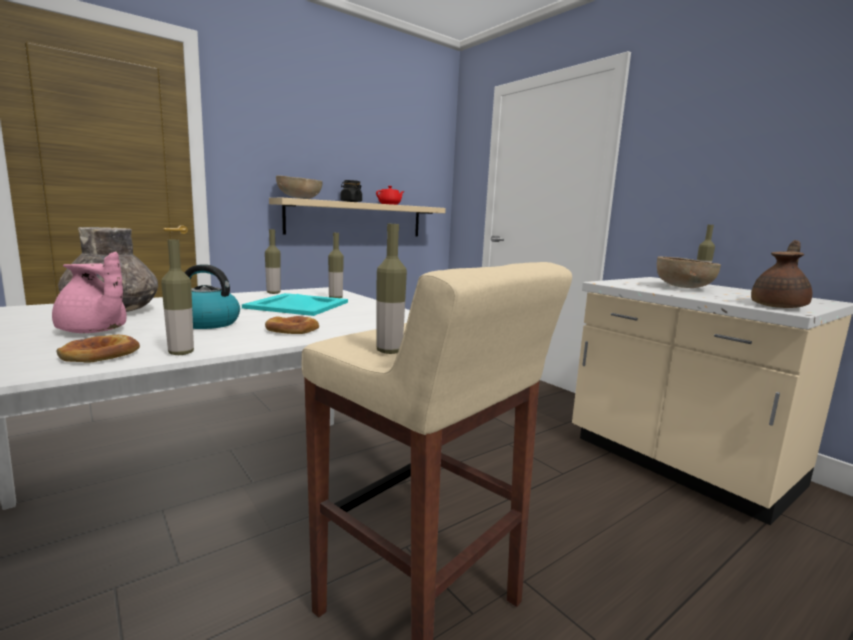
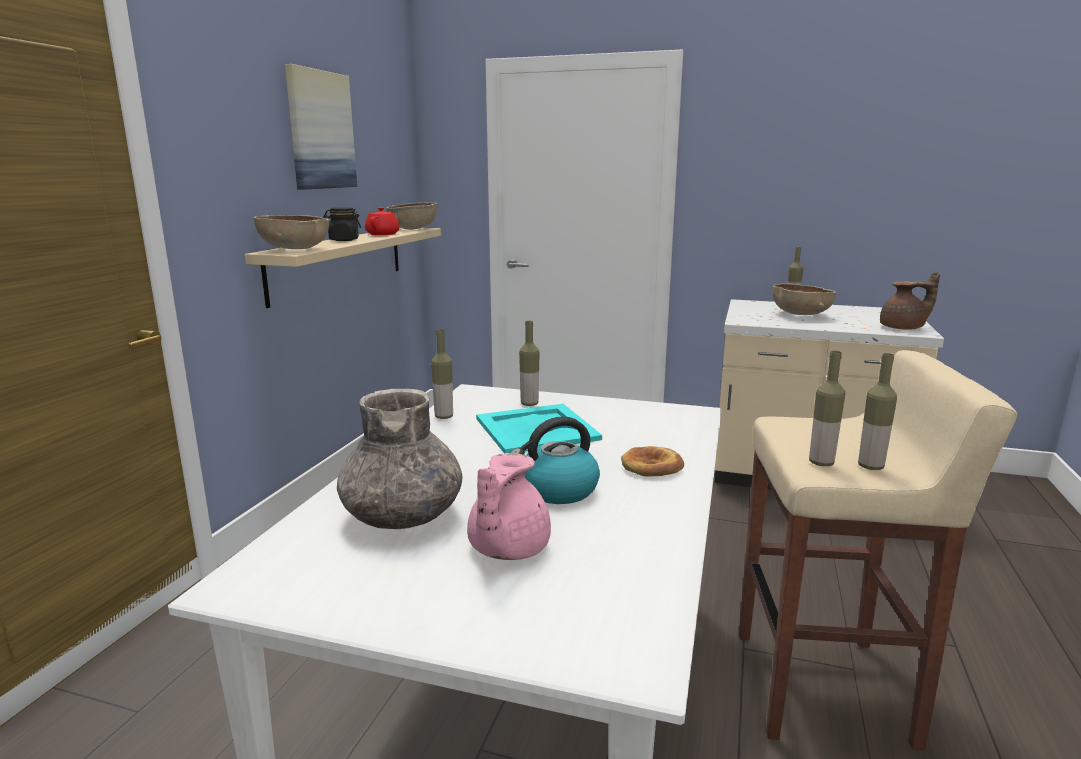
camera: 35 degrees left, 5 degrees up
pink teapot [52,252,127,333] -> pink teapot turned 120 degrees clockwise [467,453,551,560]
bread [56,335,140,363] -> none
bottle [161,240,194,355] -> bottle moved to [809,351,845,466]
brown teapot [751,240,812,308] -> brown teapot turned 75 degrees clockwise [880,272,940,330]
none -> picture [285,64,357,189]
none -> brown bowl [386,203,437,230]

